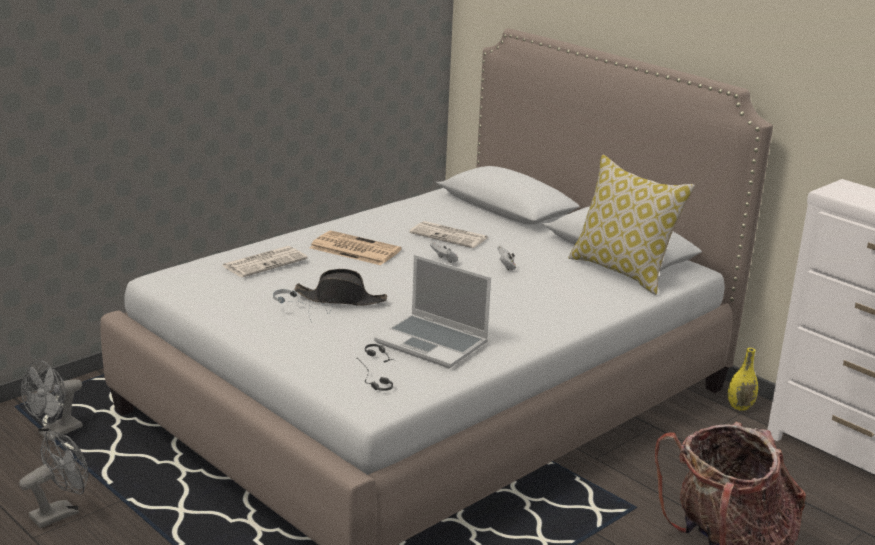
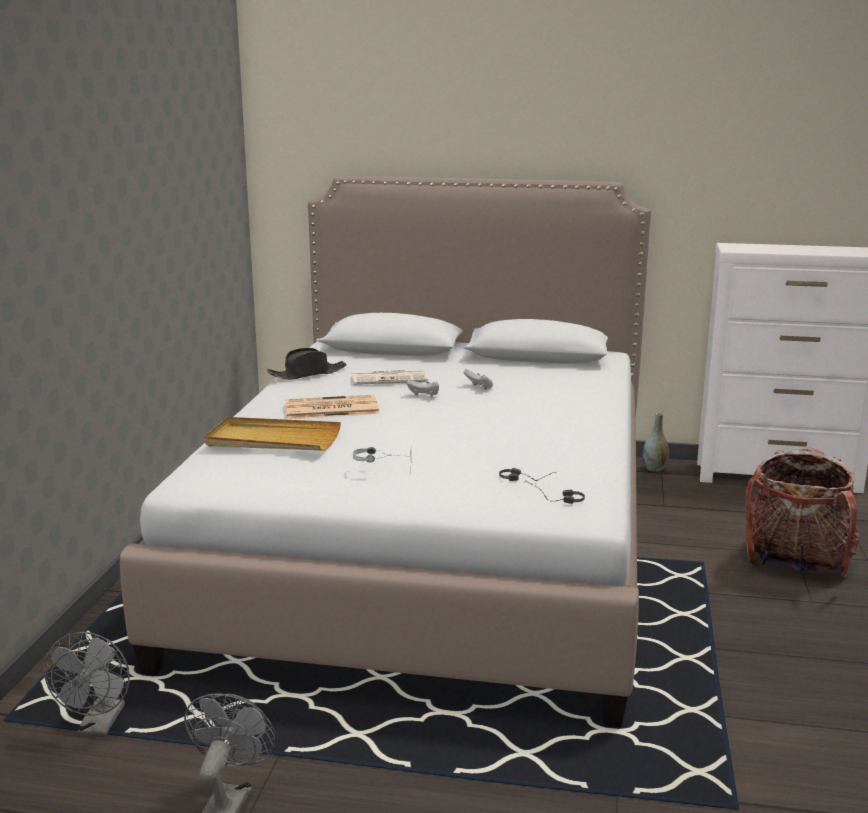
camera: 35 degrees left, 5 degrees down
newspaper [222,246,307,278] -> beige tray [204,417,341,451]
black hat [294,269,387,306] -> black hat moved to [267,348,346,380]
laptop [374,255,491,368] -> none
pillow [568,154,695,295] -> none
yellow vase [728,348,758,411] -> grey vase [642,413,669,471]

